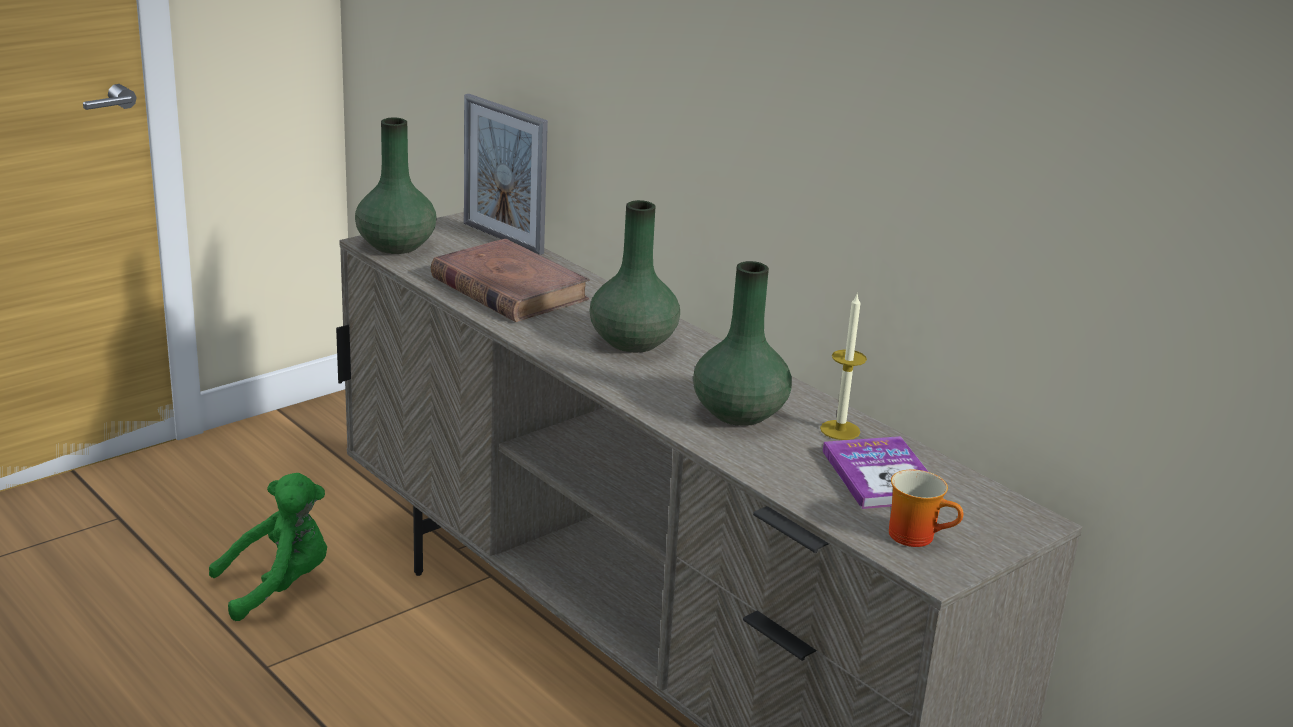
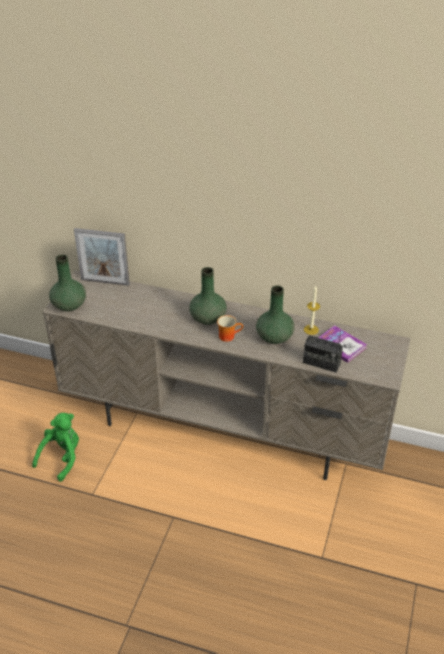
camera: 30 degrees left, 15 degrees up
brown book [431,239,590,322] -> none
mug [889,470,963,547] -> mug moved to [217,315,243,342]
none -> radio [303,330,343,373]

